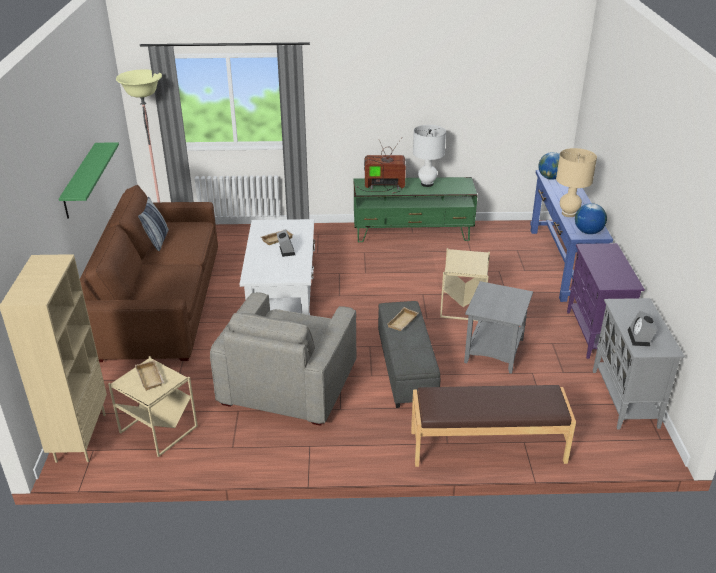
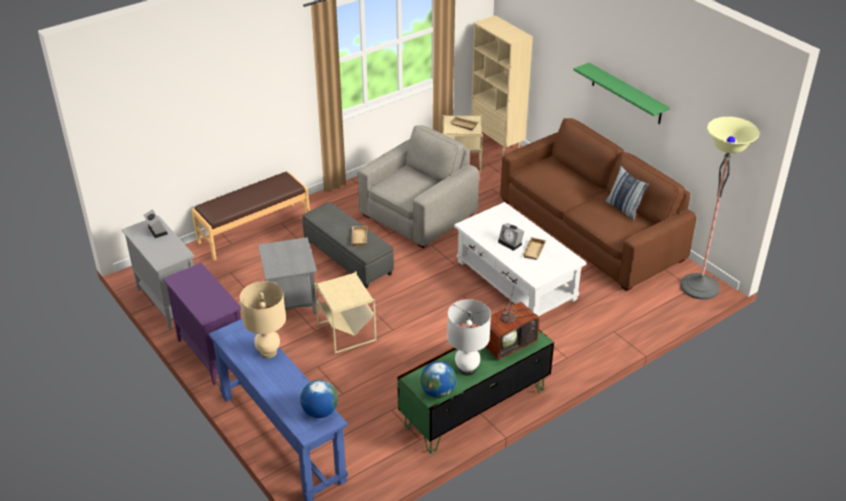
camera: 145 degrees right, 5 degrees up
grey armchair [210,292,357,426] -> grey armchair turned 60 degrees clockwise [358,125,479,248]
globe [575,203,607,234] -> globe moved to [421,361,457,398]

